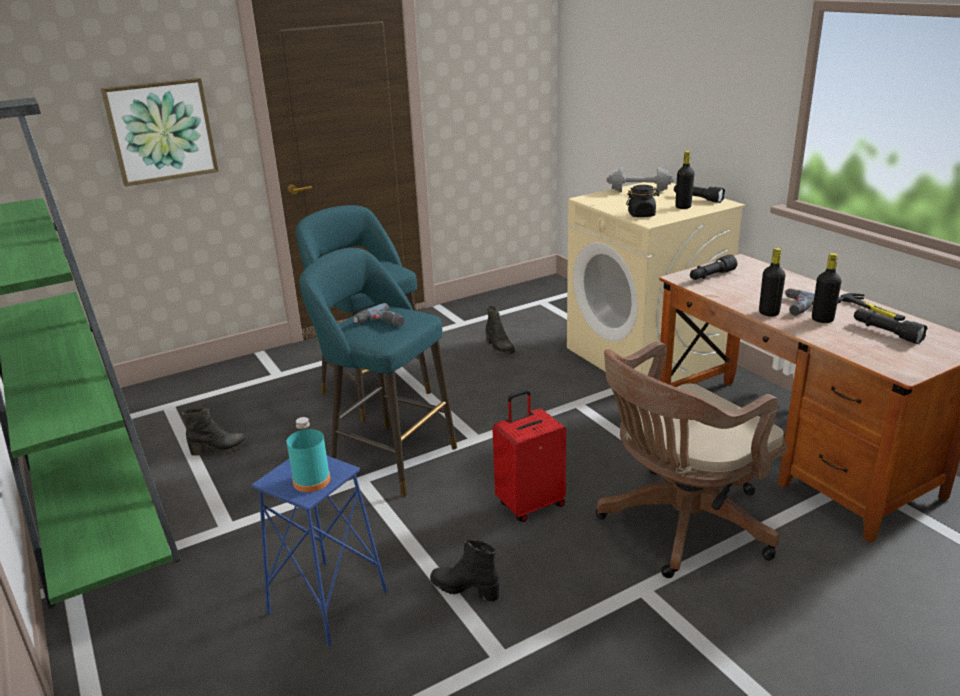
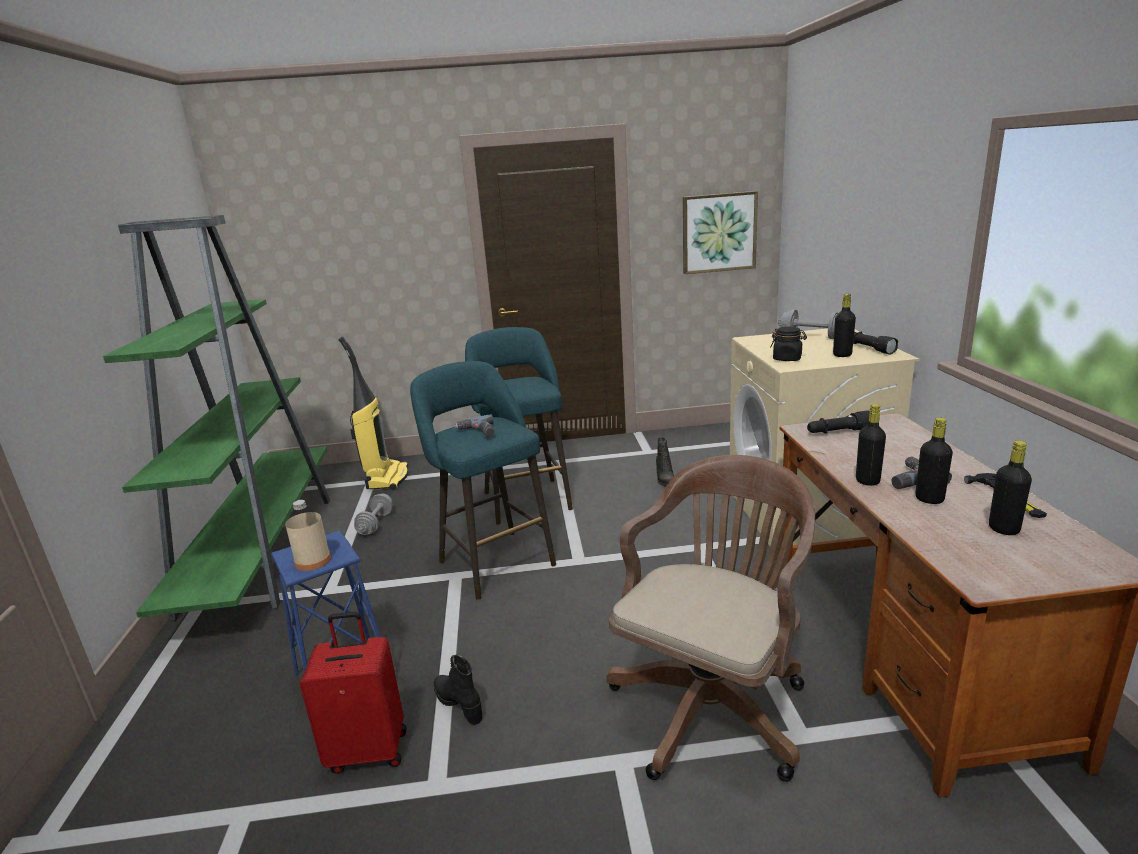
camera: 25 degrees right, 5 degrees down
picture [101,78,219,187] -> picture moved to [683,191,758,274]
black boot [182,407,248,456] -> grey dumbbell [354,494,393,535]
turquoise bottle [287,417,331,492] -> beige bottle [285,500,331,571]
red suitcase [492,390,566,522] -> red suitcase moved to [300,612,407,774]
brown office chair [596,341,787,578] -> brown office chair turned 135 degrees clockwise [606,455,815,782]
black flashlight [854,309,927,344] -> black bottle [989,441,1032,535]
none -> vacuum cleaner [338,336,408,490]

